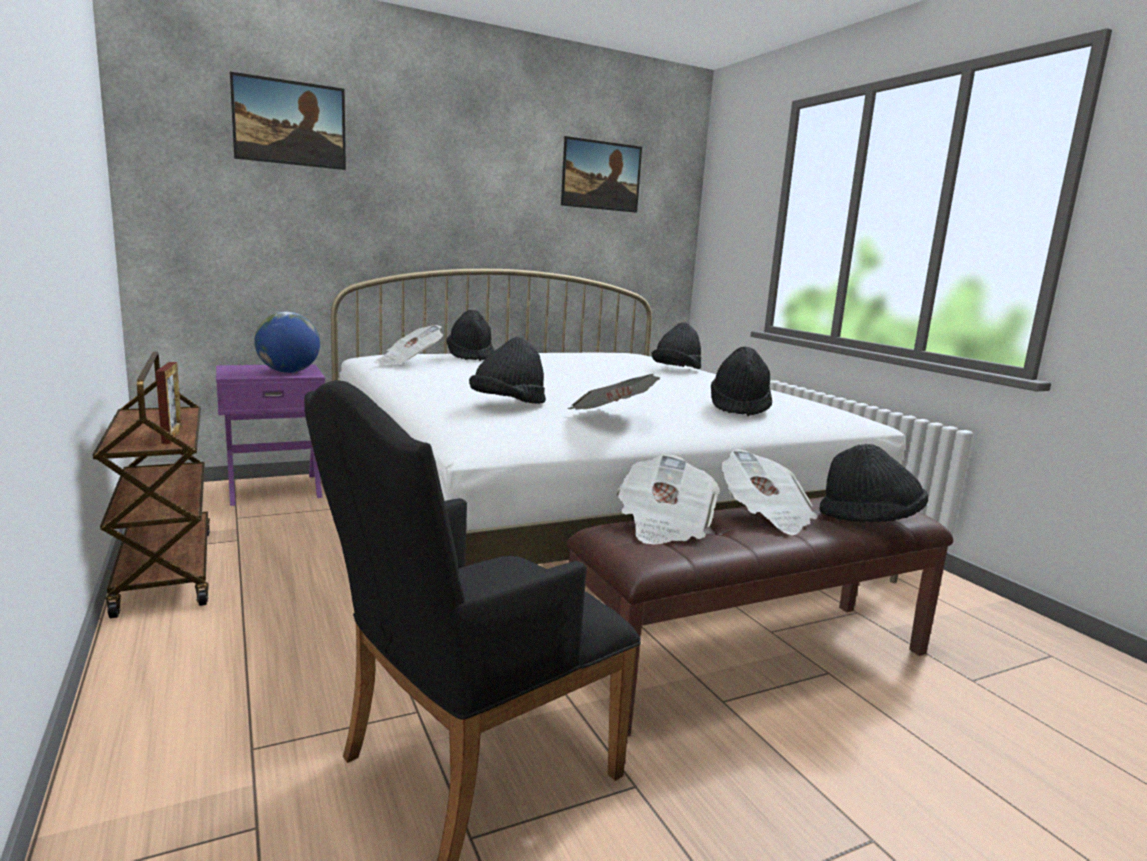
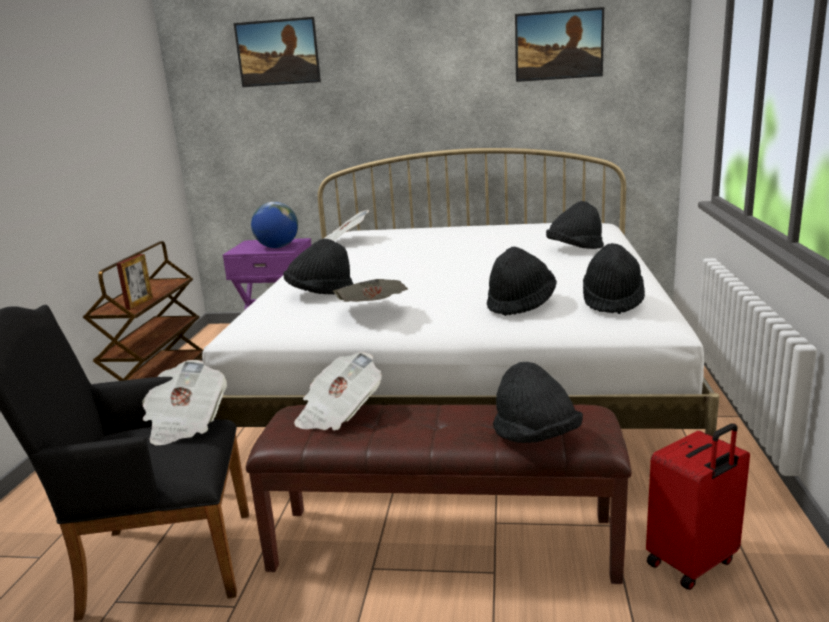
camera: 35 degrees right, 5 degrees up
black hat [447,310,494,361] -> black hat moved to [583,243,645,314]
newspaper [721,449,818,535] -> newspaper moved to [142,360,227,446]
none -> red suitcase [646,423,750,590]

